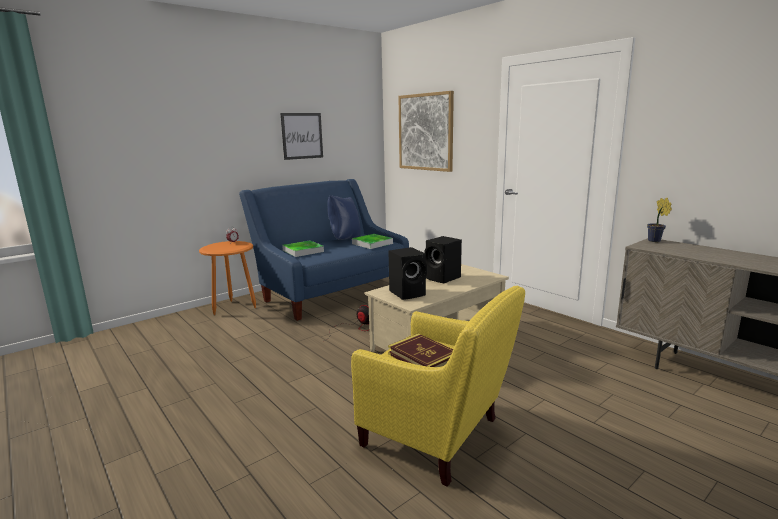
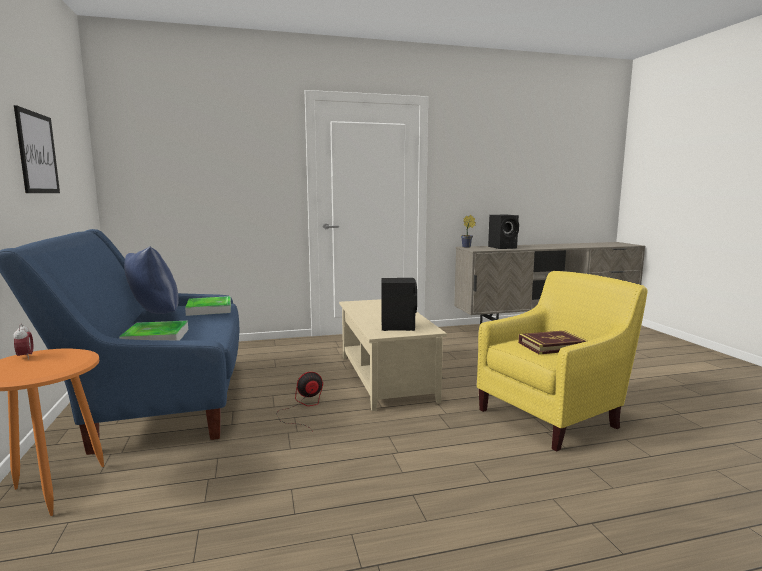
camera: 65 degrees left, 5 degrees down
picture [398,91,454,172] -> none
black speaker [424,236,462,283] -> black speaker moved to [488,215,519,249]

